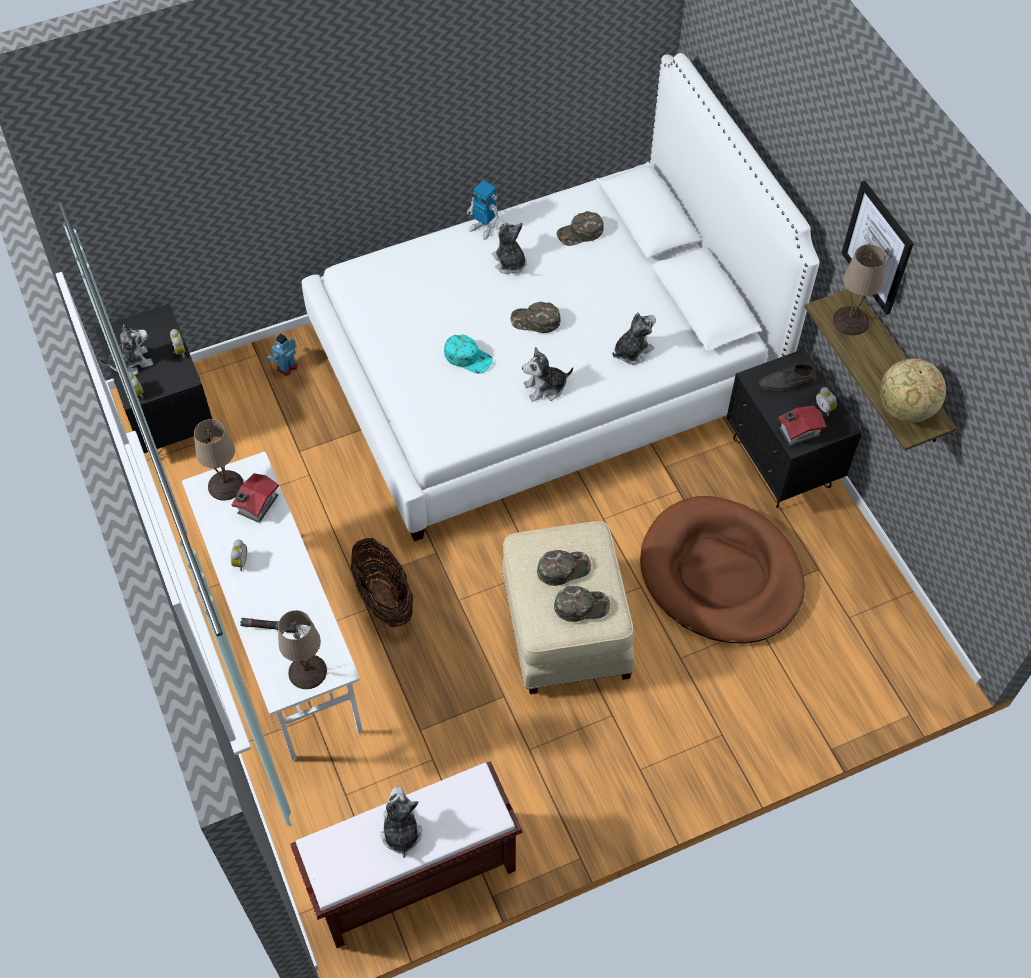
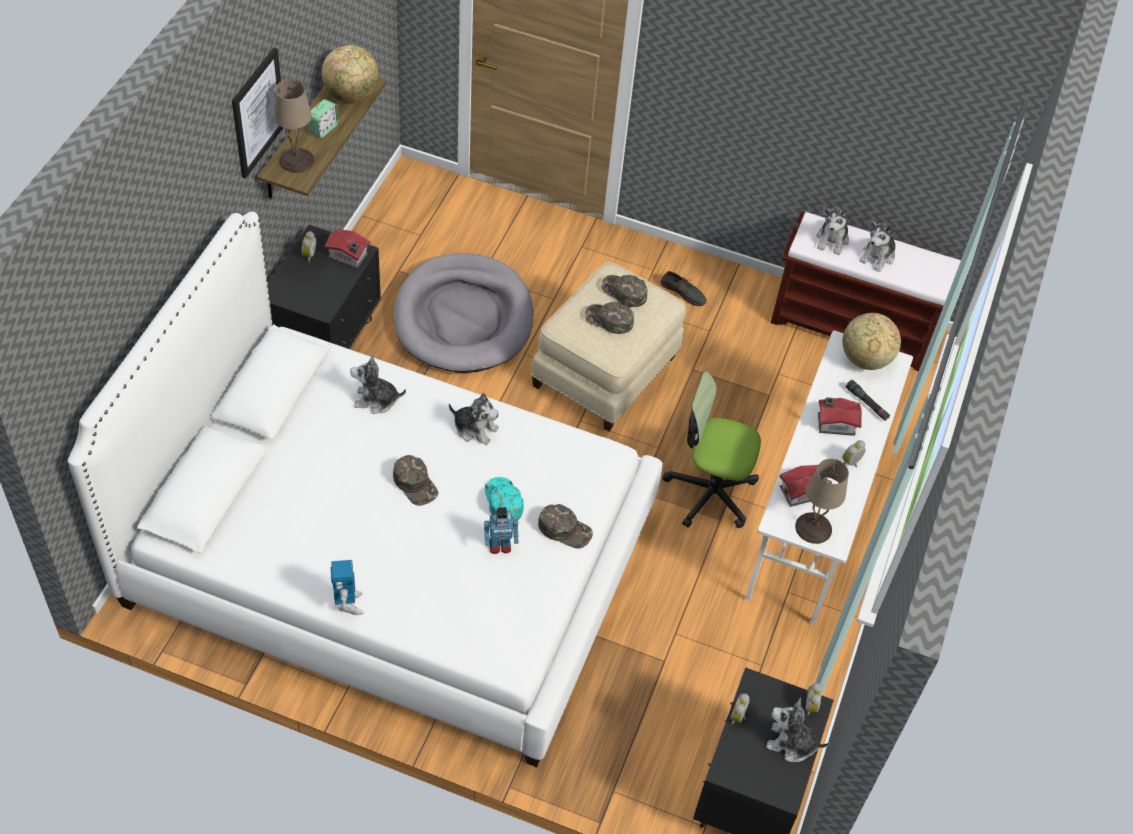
camera: 140 degrees left, 5 degrees down
toy robot [267,334,298,376] -> toy robot moved to [484,507,519,554]
beige table lamp [278,610,327,689] -> globe [842,313,901,370]
basket [351,538,413,628] -> office chair [663,371,761,528]
plush toy [492,221,527,274] -> plush toy moved to [816,207,849,255]
green cap [557,211,604,246] -> green cap moved to [538,504,593,549]
brown dog bed [640,496,805,643] -> grey dog bed [393,253,533,373]
grey shoe [759,364,817,392] -> grey shoe moved to [660,271,707,306]
none -> alarm clock [308,99,339,138]
none -> toy house [818,397,862,436]

